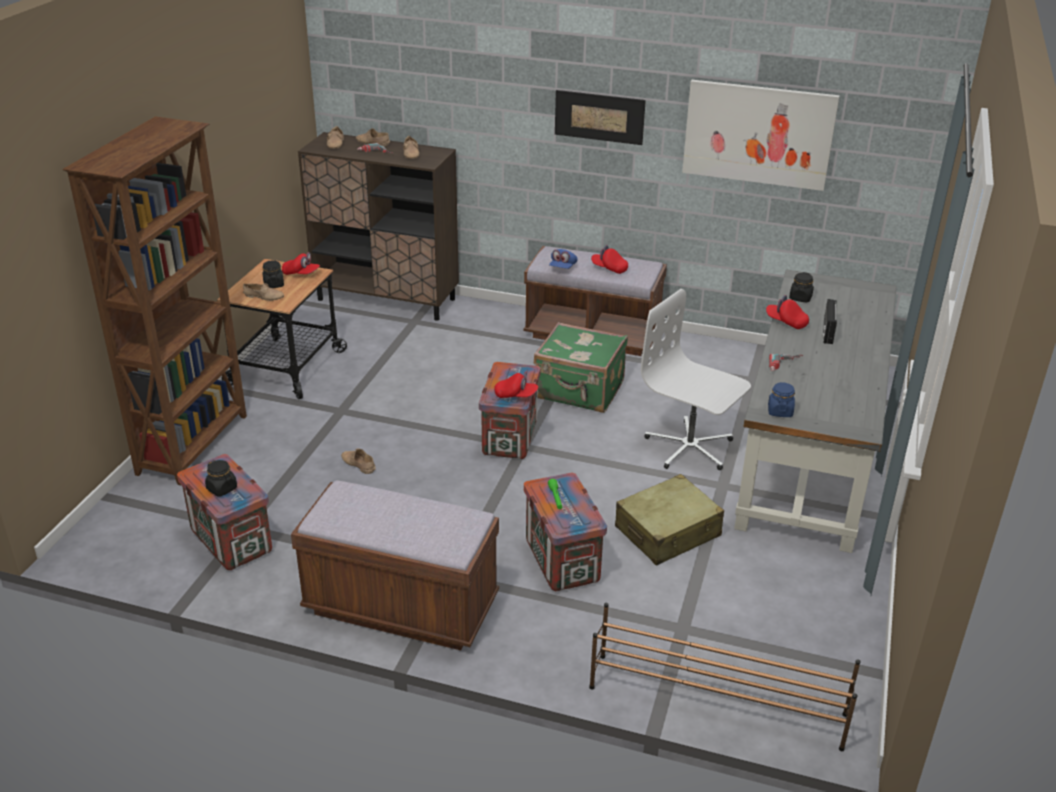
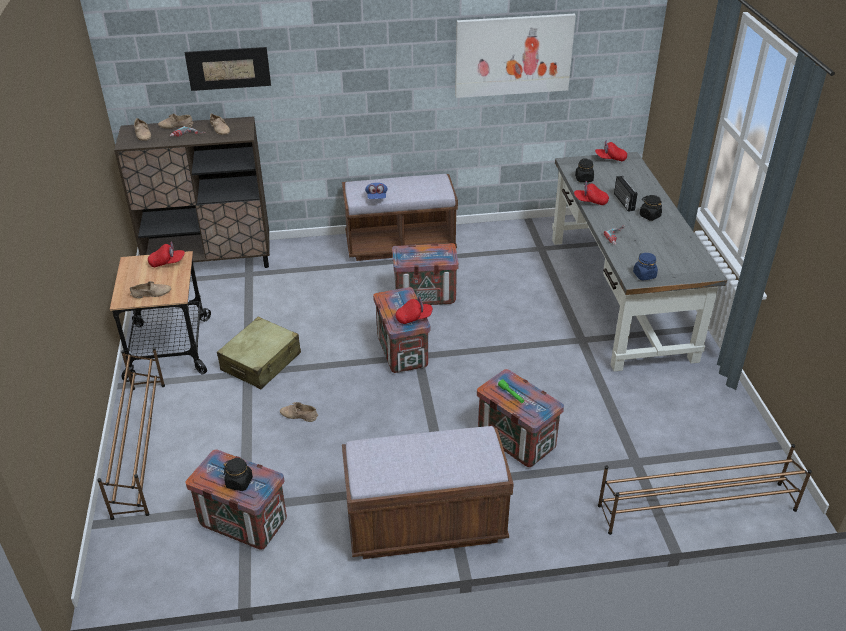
camera: 25 degrees left, 5 degrees up
brown bookcase [63,116,247,486] -> brown shoe rack [97,347,165,520]
black jar [262,260,284,288] -> black jar moved to [639,195,662,221]
green suitcase [534,322,628,413] -> crate [392,243,459,305]
picture [555,90,646,145] -> picture moved to [184,47,271,91]
red cap [591,245,628,274] -> red cap moved to [595,140,627,161]
beige suitcase [615,474,724,566] -> beige suitcase moved to [217,317,301,389]
white office chair [641,289,751,470] -> none

